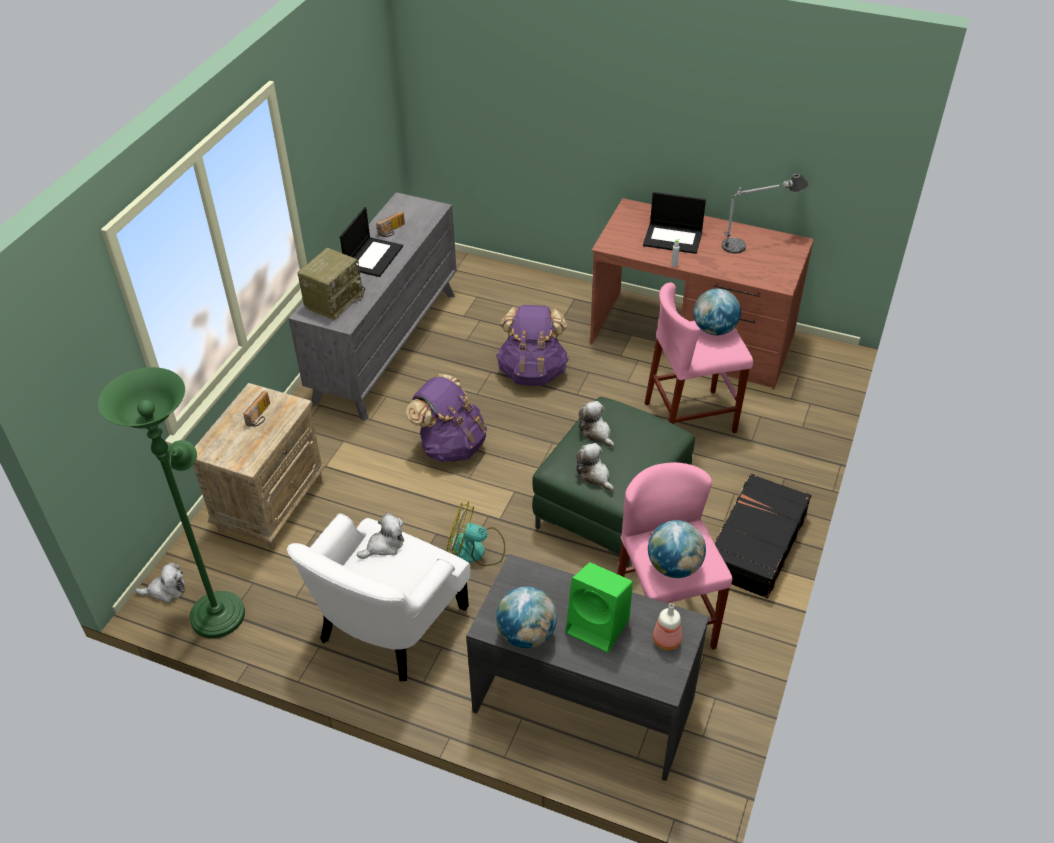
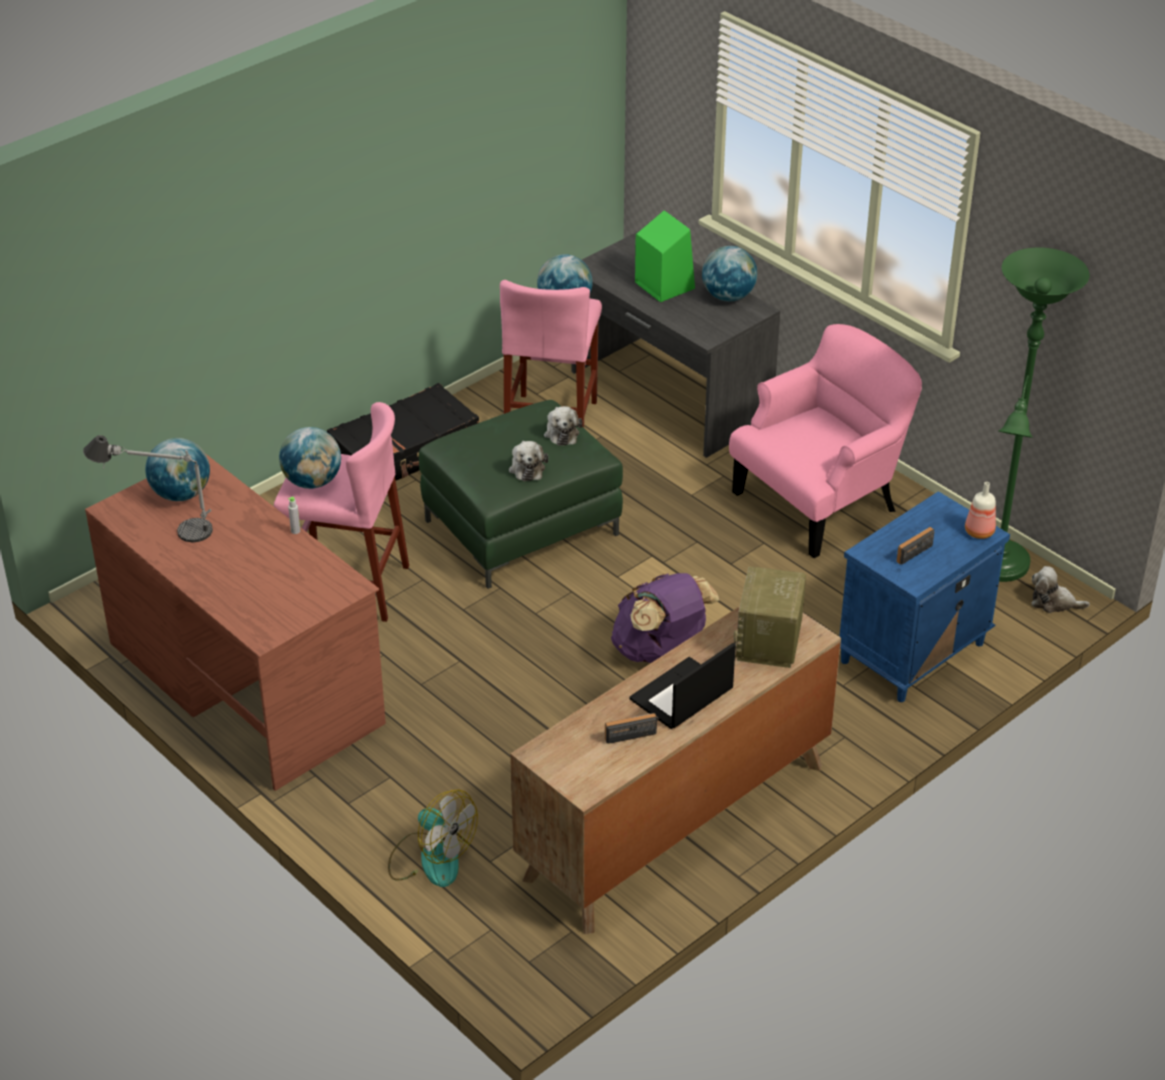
camera: 155 degrees left, 5 degrees down
beige nightstand [193,383,326,550] -> blue nightstand [839,491,1010,702]
white armchair [287,513,471,681] -> pink armchair [729,324,922,558]
grey dresser [289,192,457,421] -> brown dresser [510,606,841,934]
radio [297,248,365,320] -> radio turned 45 degrees counterclockwise [733,566,806,668]
plush toy [357,513,404,559] -> none
fan [447,501,505,566] -> fan moved to [388,789,478,887]
purple backpack [496,305,569,386] -> none
laptop [643,192,706,254] -> none
bottle [653,603,682,650] -> bottle moved to [965,482,996,539]
none -> globe [145,438,210,501]

